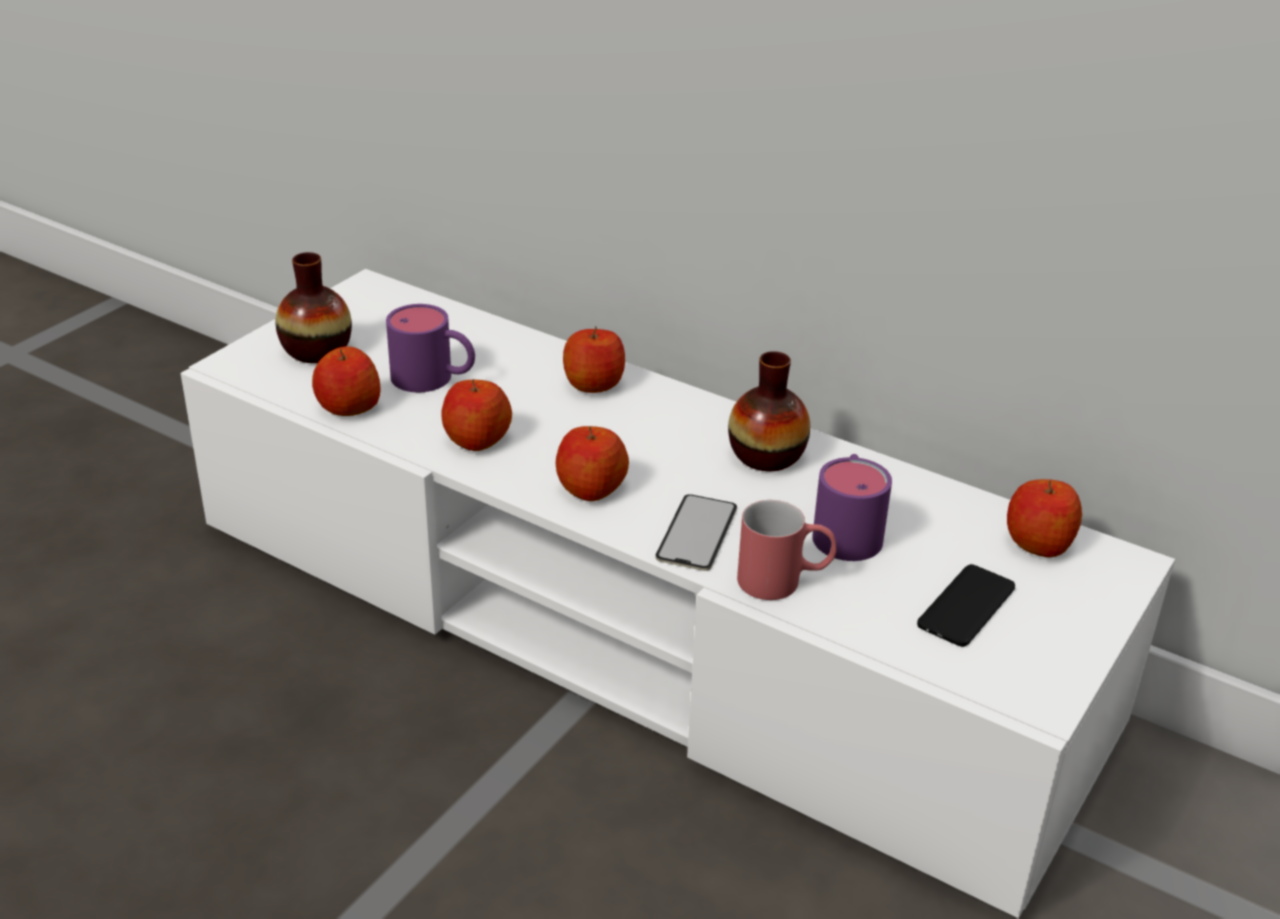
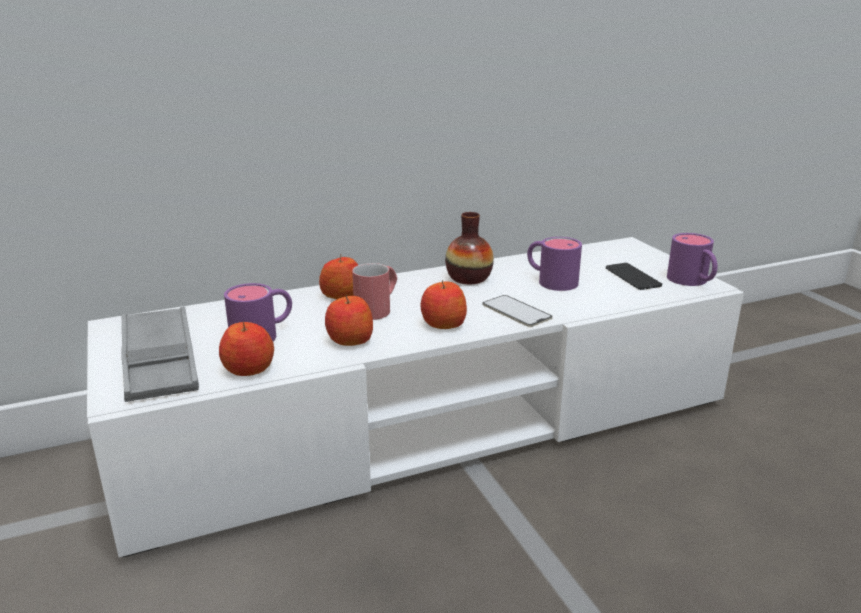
camera: 55 degrees left, 10 degrees down
vase [275,252,352,363] -> grey tray [121,306,199,402]
red mug [737,500,836,600] -> red mug moved to [352,263,397,320]
apple [1007,479,1082,558] -> none
none -> purple mug [667,233,718,286]

